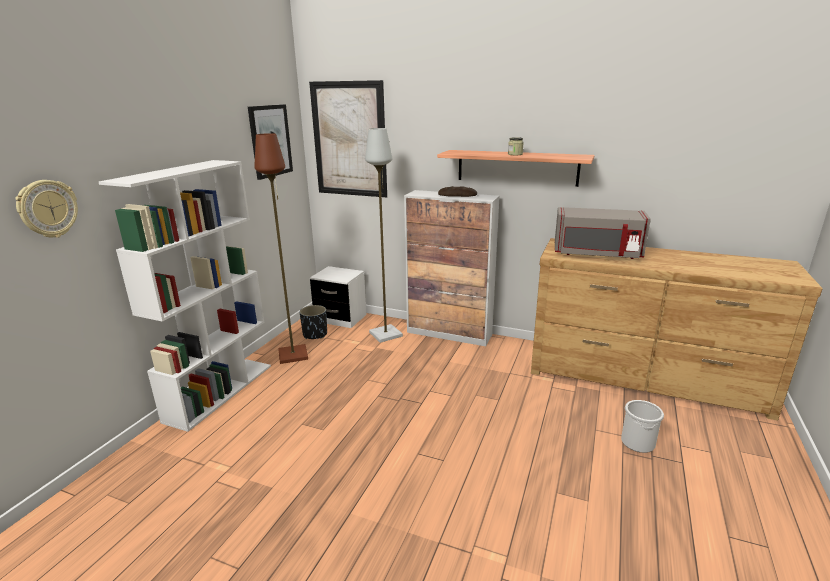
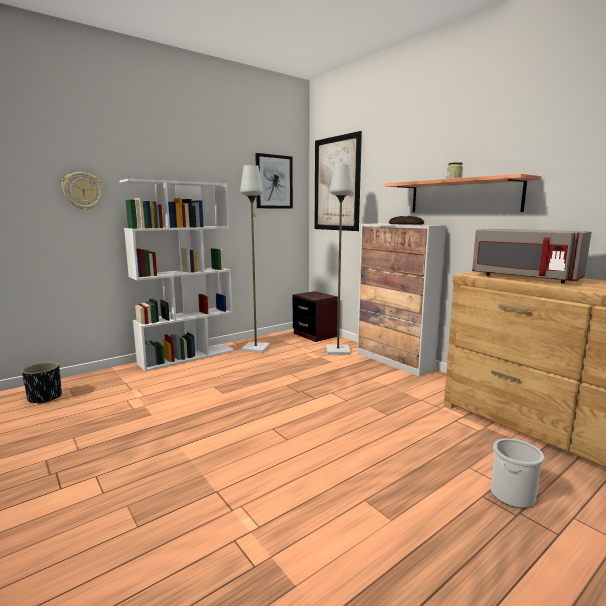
camera: 30 degrees right, 10 degrees down
brown floor lamp [254,133,308,364] -> grey floor lamp [240,165,270,353]
black planter [299,305,327,339] -> black planter moved to [22,362,62,404]
white nightstand [310,266,367,328] -> brown nightstand [293,291,338,342]

